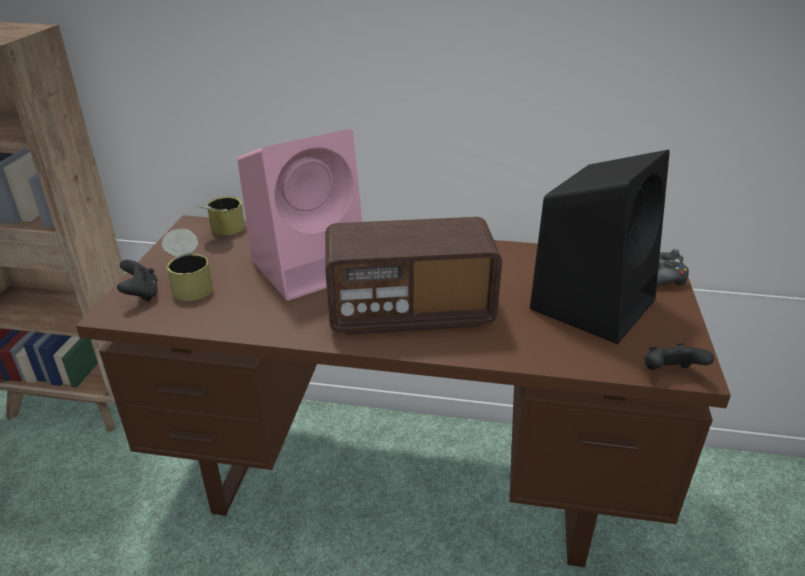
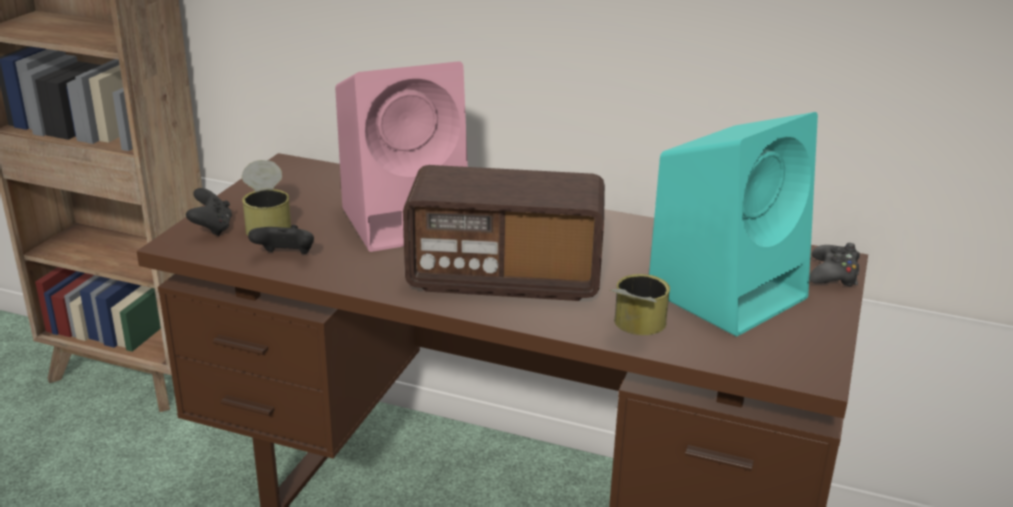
camera: 10 degrees right, 5 degrees down
can [196,196,245,235] -> can moved to [610,274,670,335]
black speaker [530,149,670,344] -> turquoise speaker [649,112,818,336]
black game controller [644,343,714,370] -> black game controller moved to [248,225,314,254]

